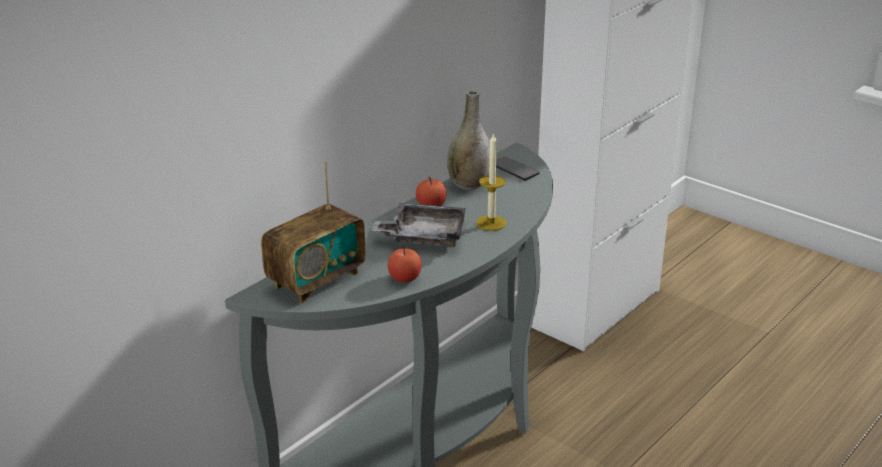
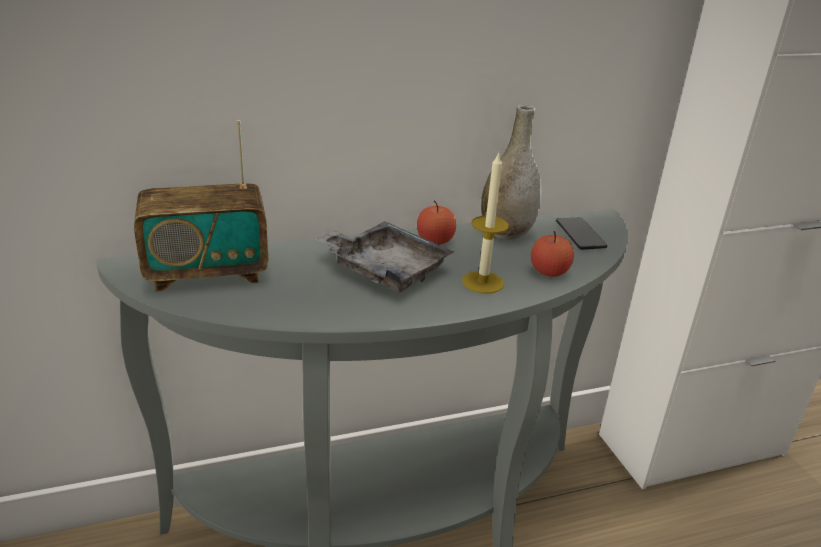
camera: 30 degrees right, 0 degrees up
apple [388,247,422,283] -> apple moved to [531,231,574,277]

